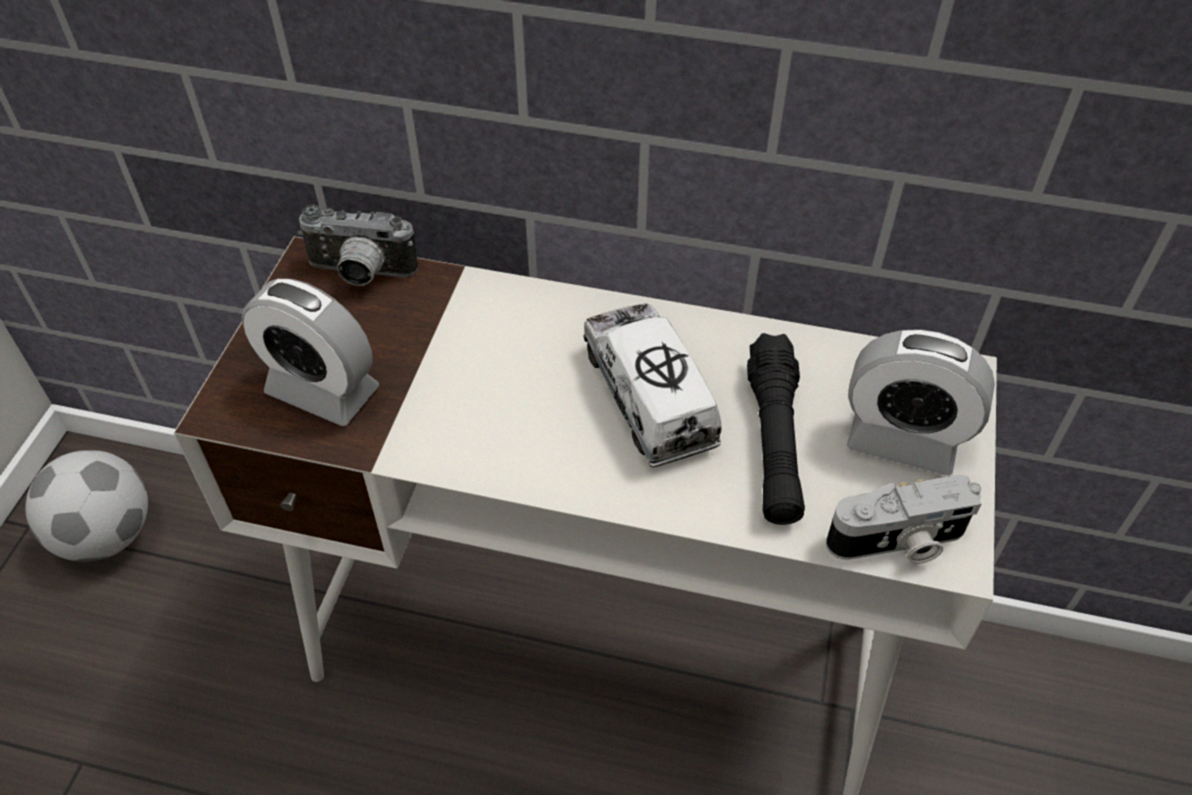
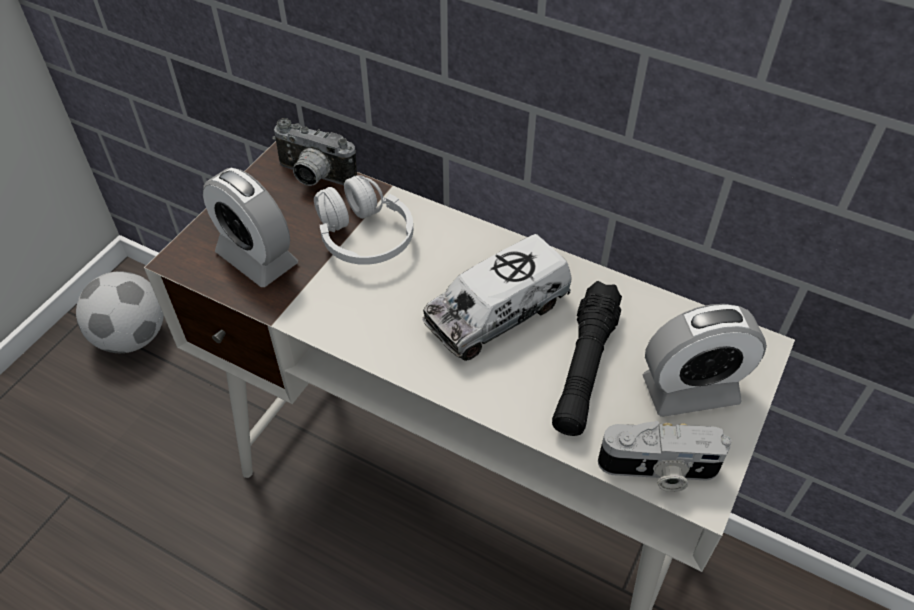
camera: 15 degrees right, 0 degrees up
toy truck [583,303,722,467] -> toy truck turned 120 degrees counterclockwise [422,234,572,361]
alarm clock [847,329,995,476] -> alarm clock turned 45 degrees counterclockwise [643,304,767,417]
none -> white headphones [314,175,413,265]

